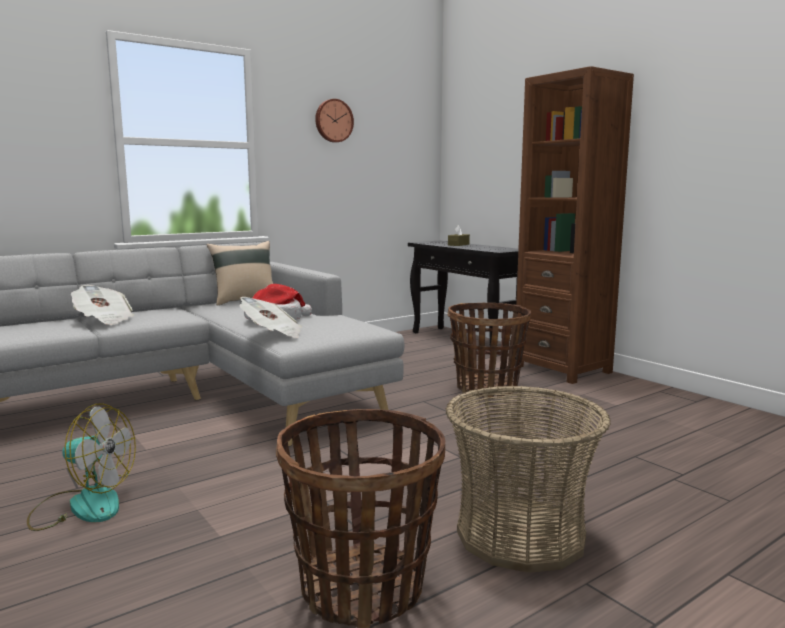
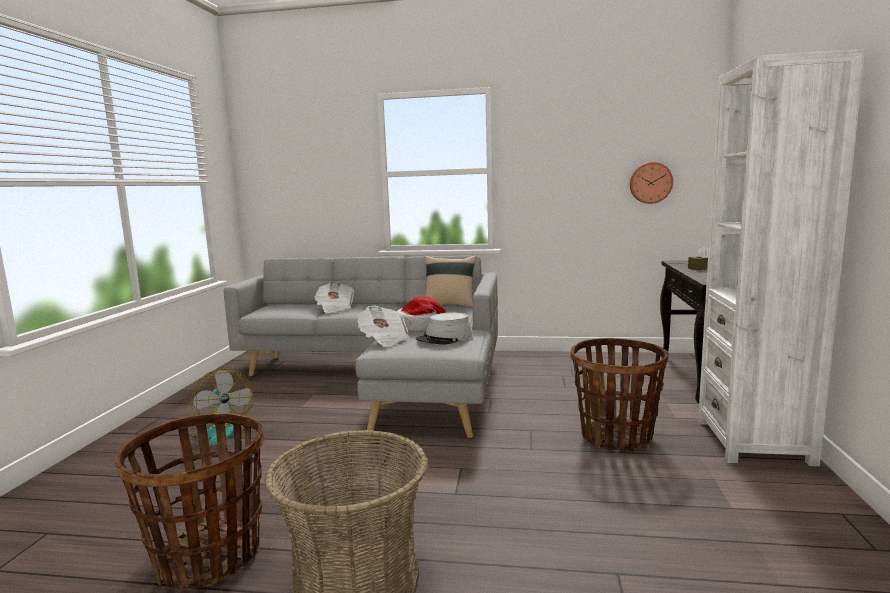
camera: 45 degrees right, 0 degrees up
wall clock [315,99,354,143] -> wall clock moved to [630,162,673,204]
brown bookcase [514,66,634,384] -> white bookcase [698,49,865,466]
none -> grey hat [416,313,472,345]

